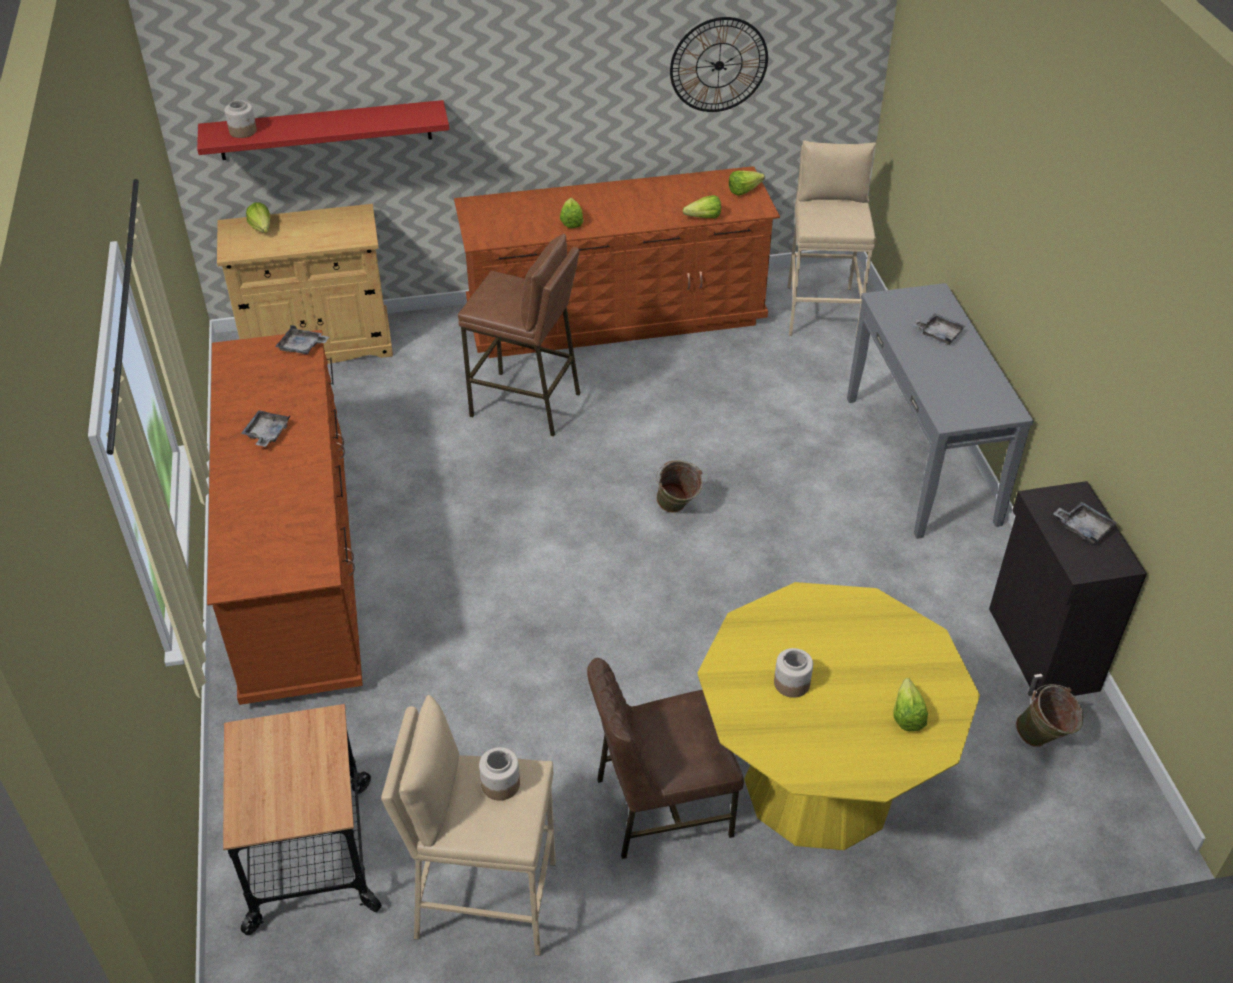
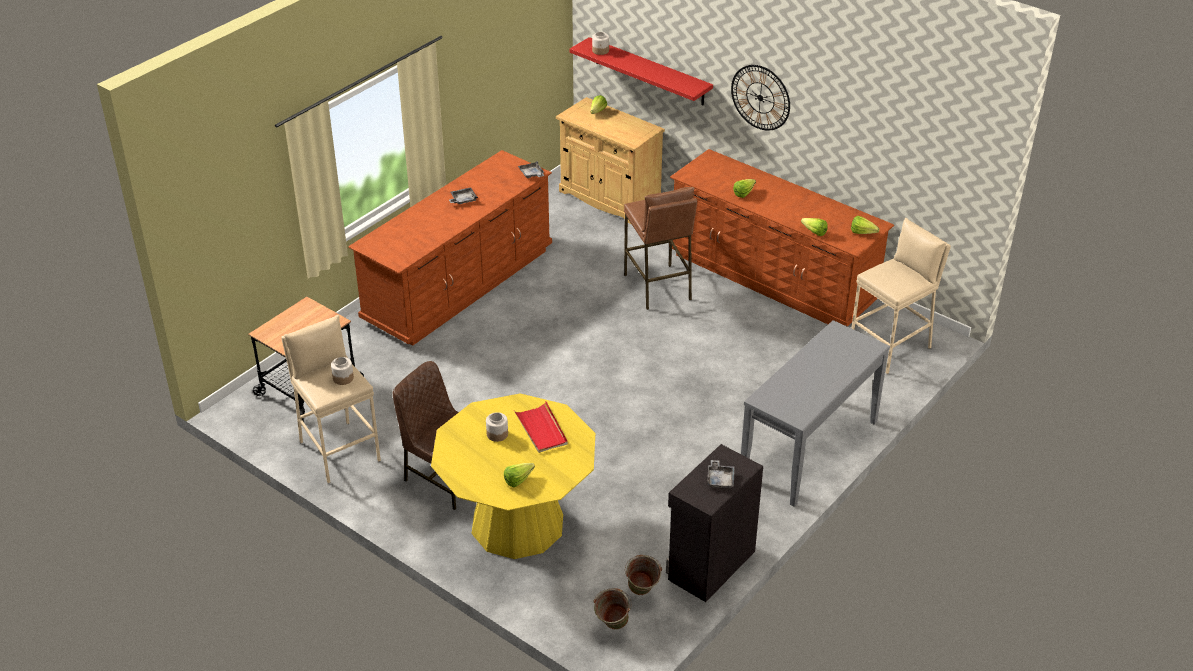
camera: 50 degrees right, 5 degrees down
green bucket [656,460,703,513] -> green bucket moved to [593,588,631,630]
wall clock [670,17,768,112] -> wall clock moved to [731,65,790,131]
grey tray [912,313,966,345] -> none
none -> red tray [514,401,568,453]

